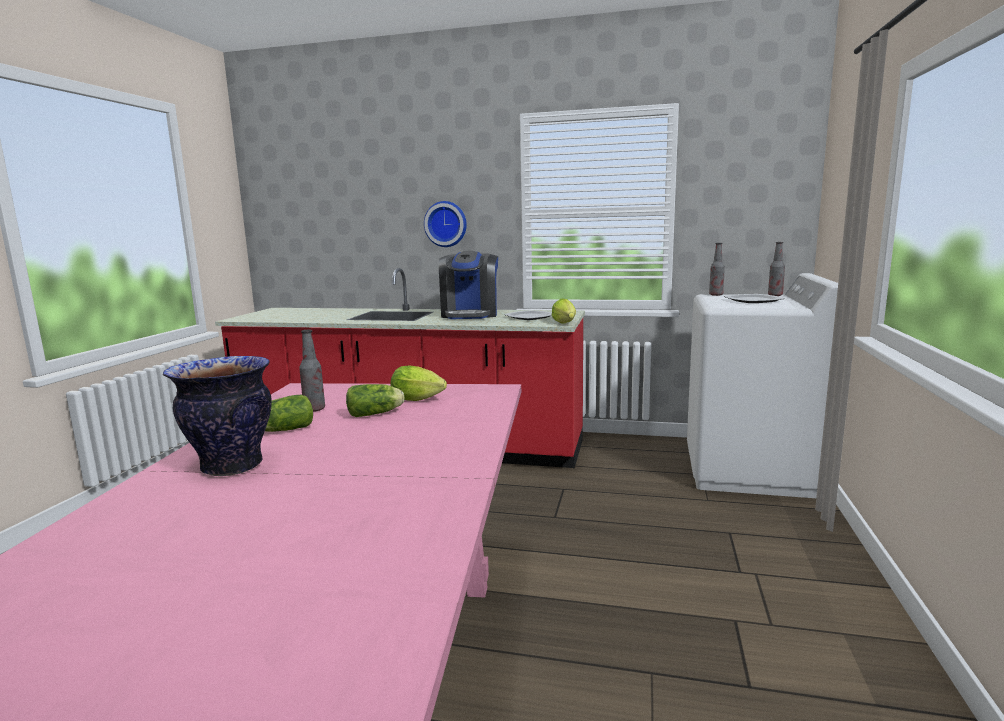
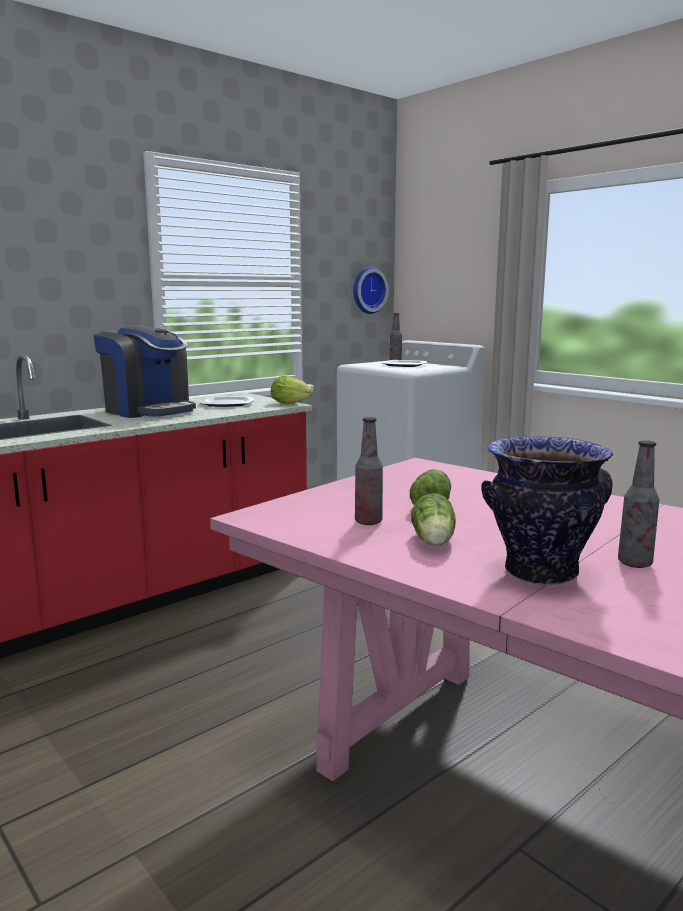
camera: 55 degrees left, 0 degrees up
lettuce [390,365,447,401] -> none
wall clock [424,201,467,247] -> wall clock moved to [353,267,389,314]
bottle [709,243,725,296] -> bottle moved to [618,440,659,568]

